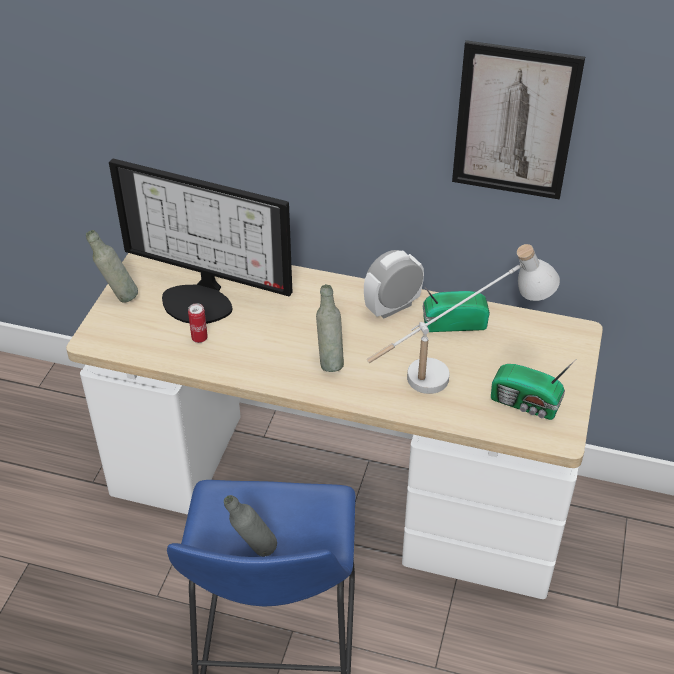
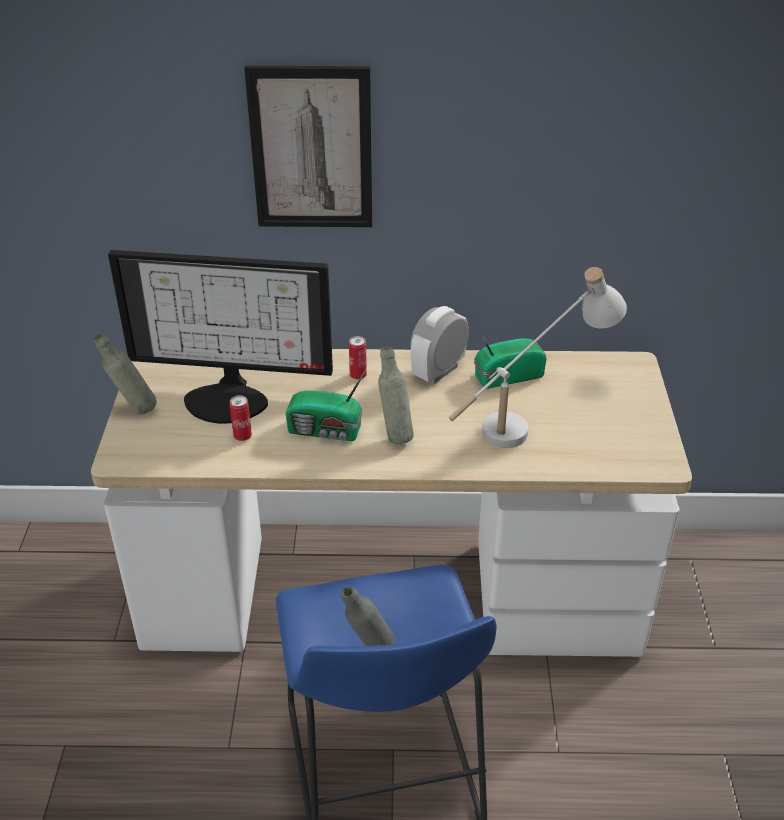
camera: 15 degrees left, 5 degrees down
picture [452,40,585,200] -> picture moved to [244,66,372,227]
radio [491,360,576,420] -> radio moved to [286,370,366,441]
none -> can [349,336,367,380]

